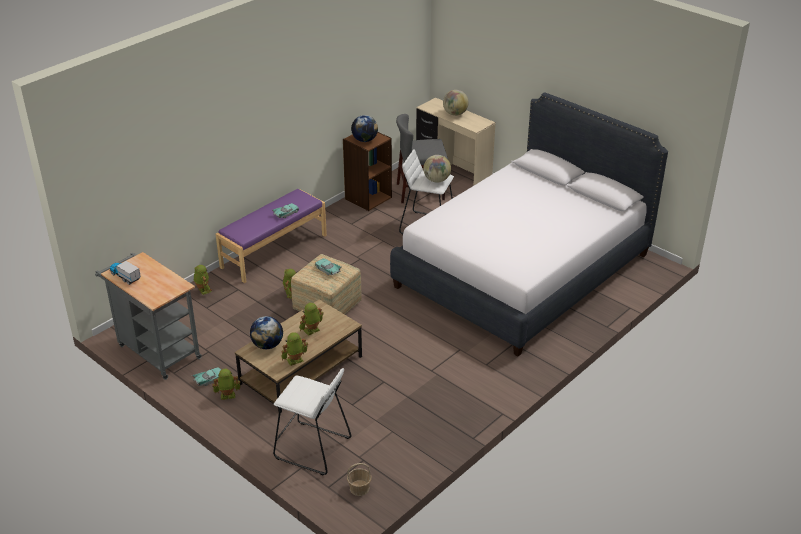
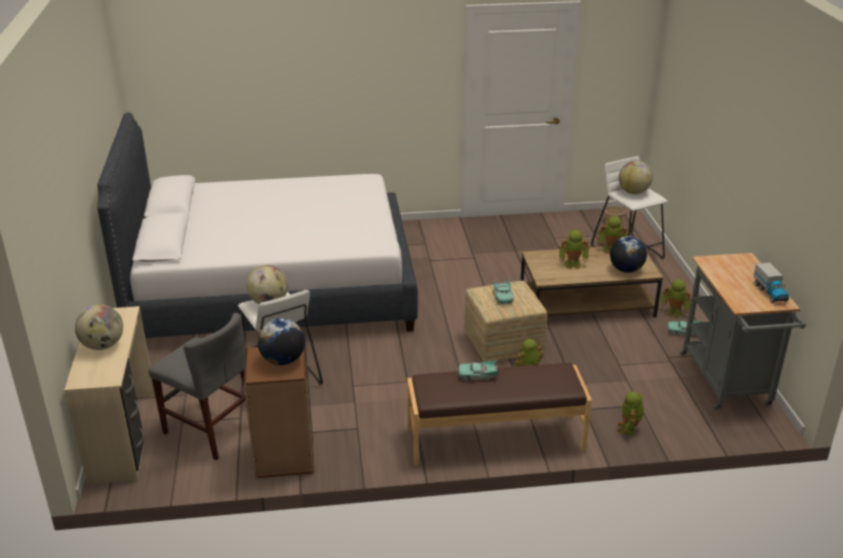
camera: 140 degrees left, 5 degrees down
purple bench [216,189,327,283] -> brown bench [407,363,592,466]
none -> globe [619,161,653,194]

